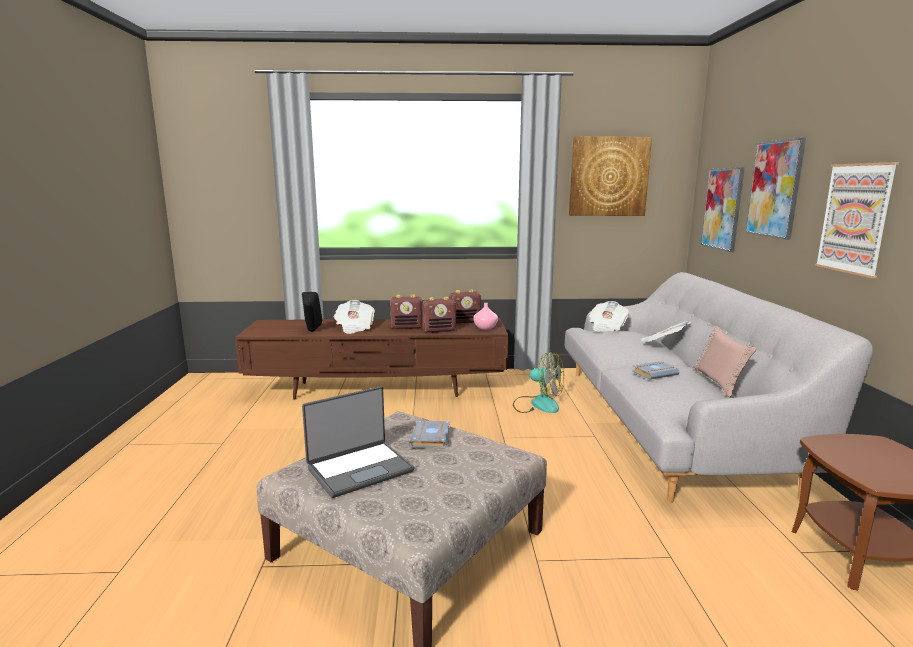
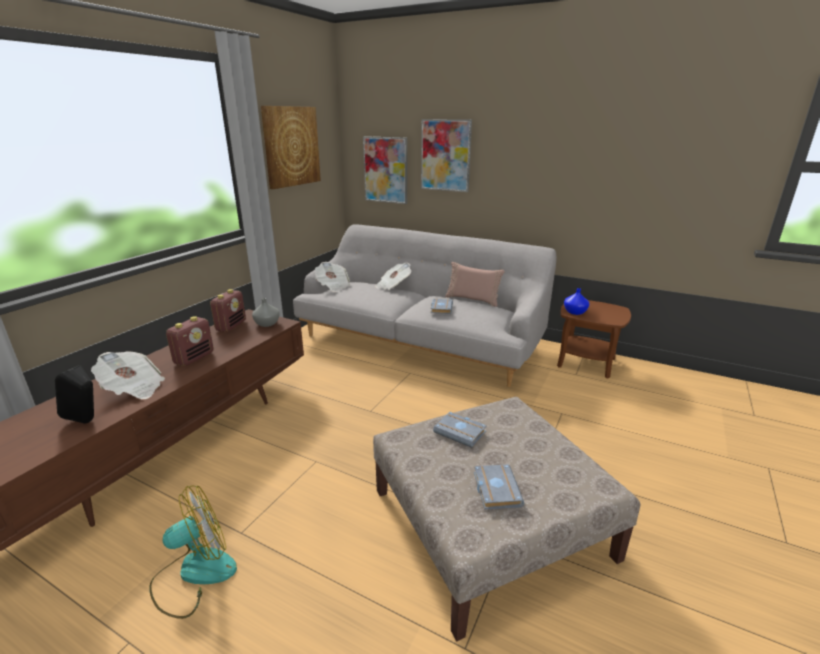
camera: 60 degrees left, 10 degrees up
laptop [302,386,414,498] -> grey book [474,464,524,510]
radio [423,297,456,333] -> none
pink vase [474,303,498,330] -> grey vase [252,298,280,327]
fan [513,351,564,413] -> fan moved to [149,485,237,619]
picture [814,162,899,278] -> none
none -> blue vase [564,288,589,315]

